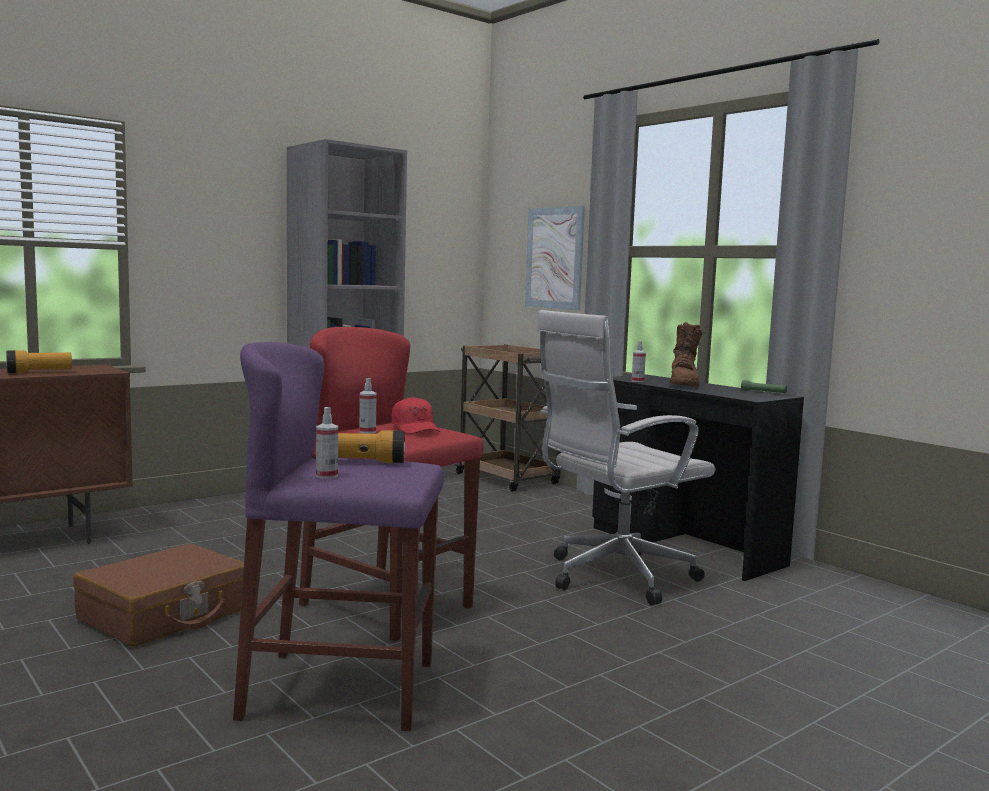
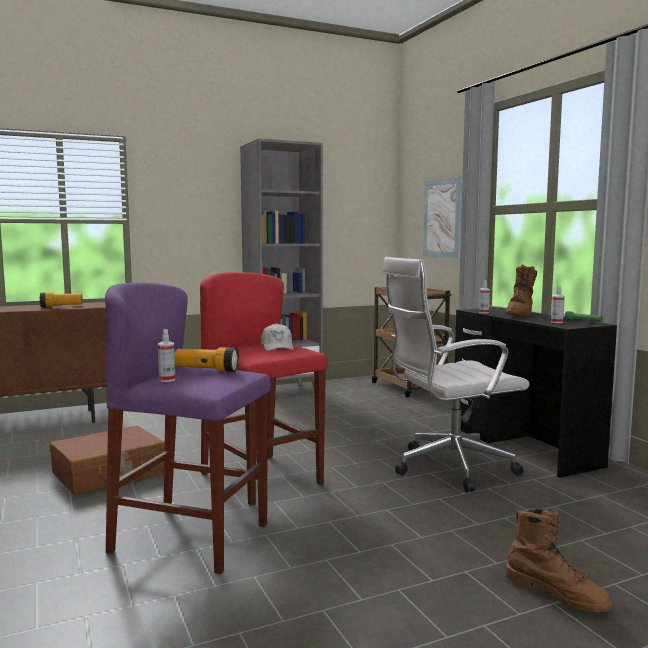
camera: 15 degrees right, 0 degrees up
spray bottle [359,378,377,434] -> spray bottle moved to [551,286,565,323]
red cap [391,396,441,434] -> white cap [261,323,294,351]
none -> brown boot [505,507,613,612]

